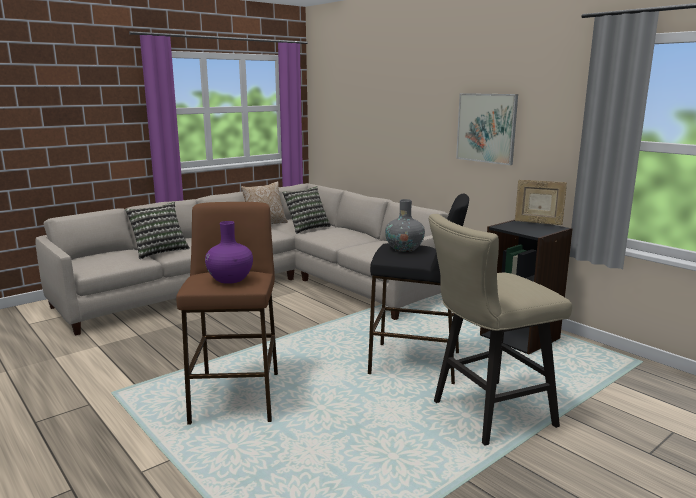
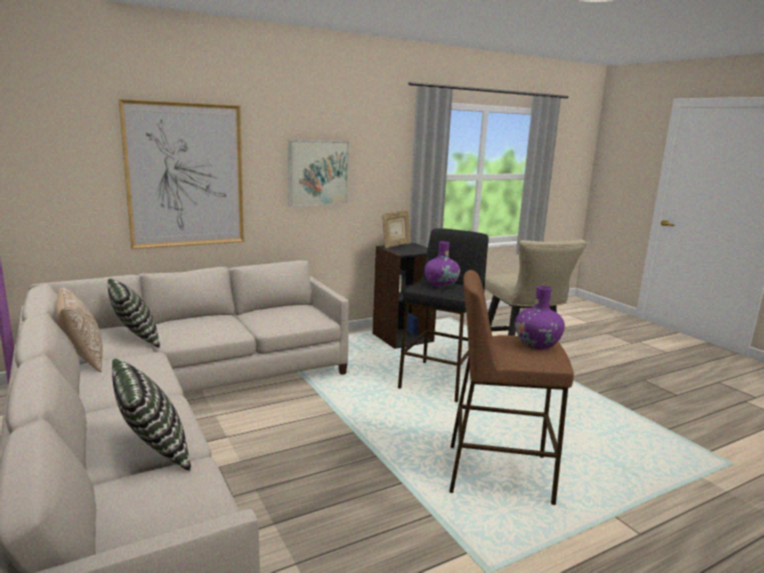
camera: 80 degrees left, 0 degrees up
grey vase [385,199,425,252] -> purple vase [425,241,460,288]
none -> picture [118,99,244,249]

